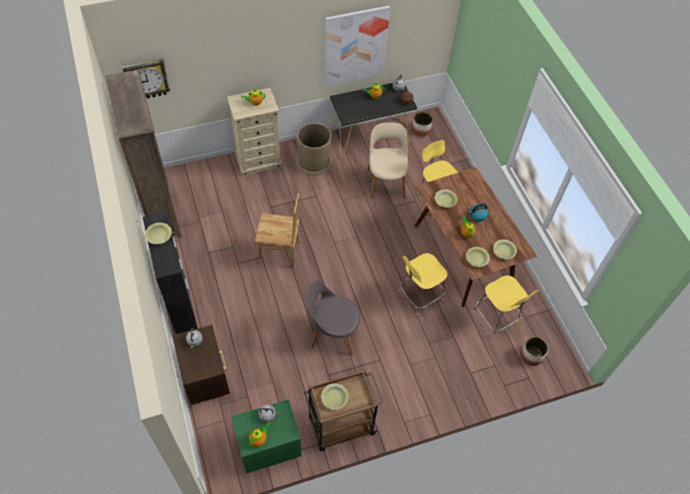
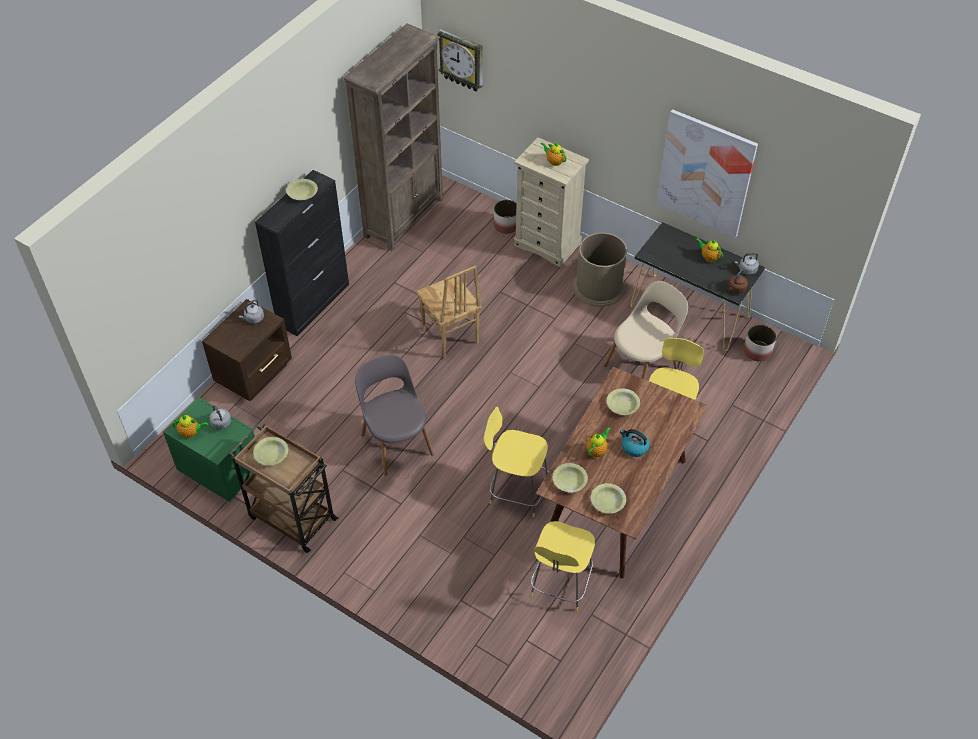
camera: 55 degrees right, 5 degrees down
planter [520,337,548,366] -> planter moved to [494,200,516,234]

